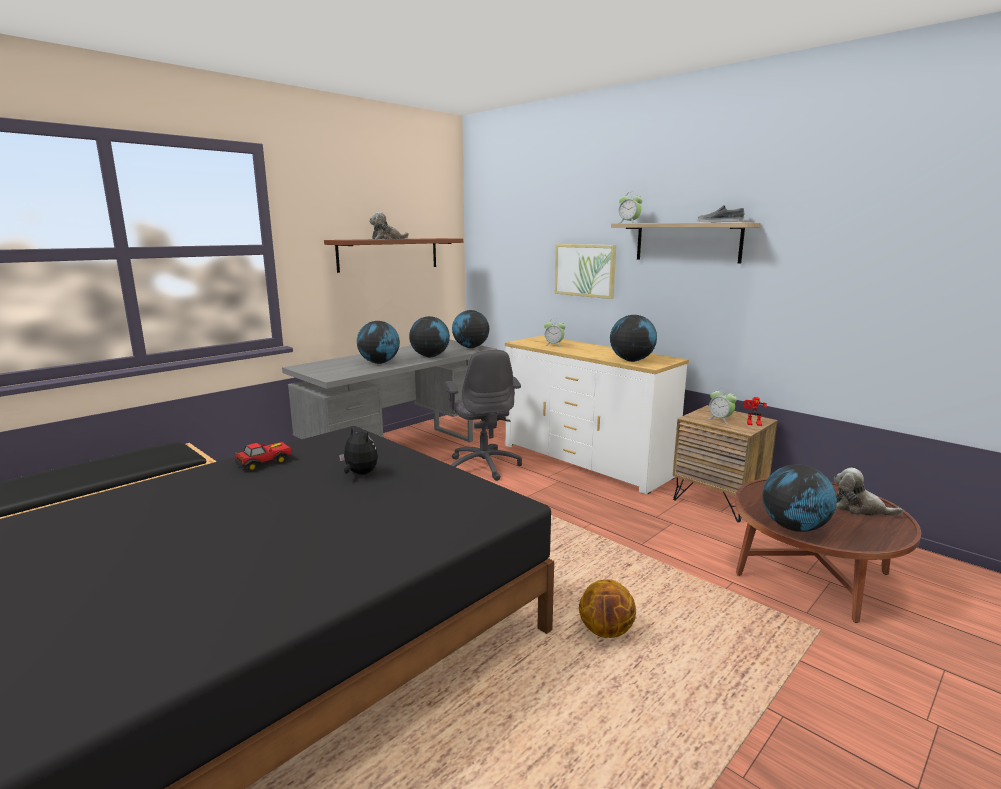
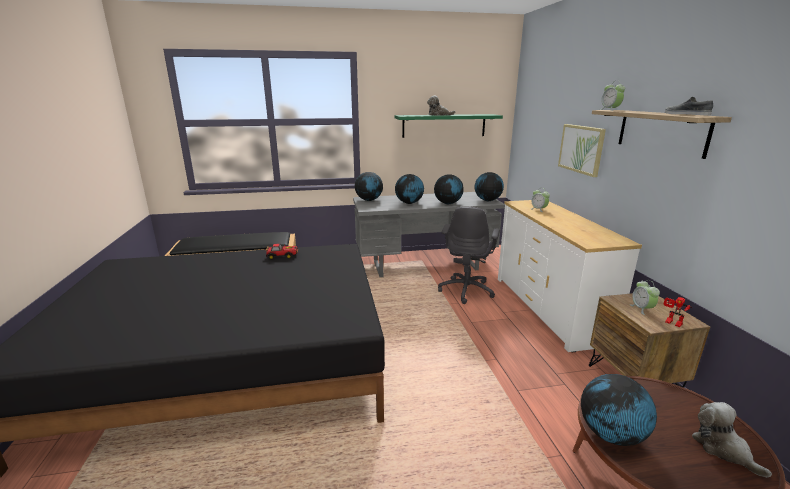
camera: 35 degrees right, 5 degrees up
brown shelf [324,238,464,273] -> green shelf [394,114,503,138]
plush toy [339,426,378,475] -> none
basketball [579,579,636,638] -> none
globe [610,315,657,362] -> globe moved to [355,172,383,201]

